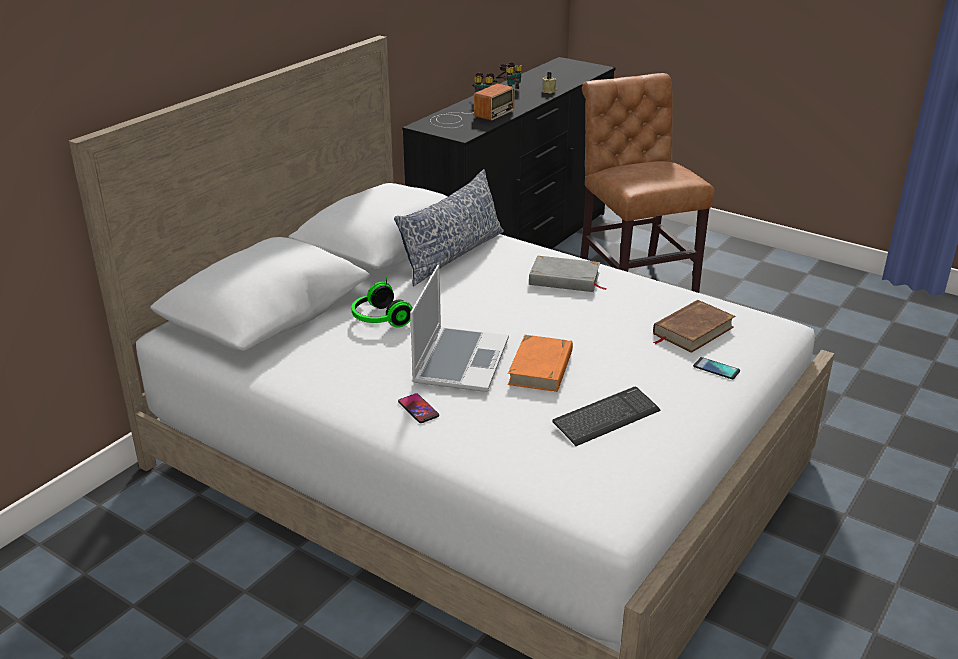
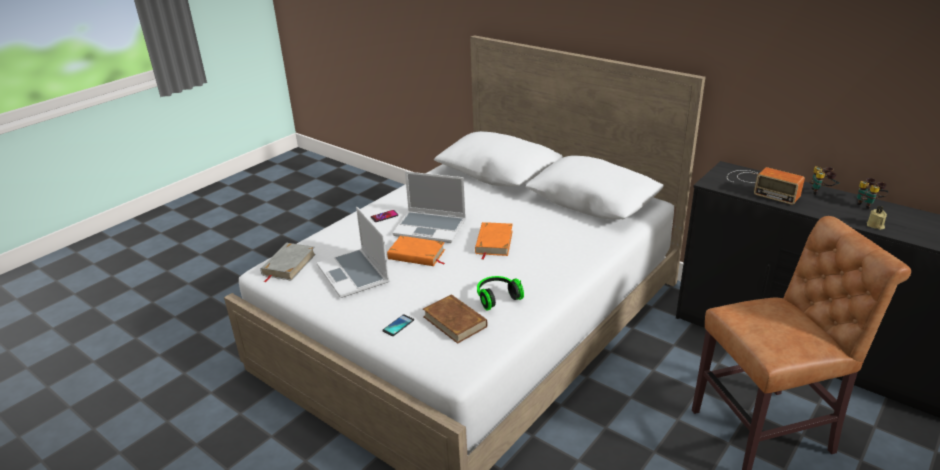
camera: 95 degrees right, 0 degrees up
headphones [352,276,413,328] -> headphones moved to [477,276,524,311]
pillow [394,169,504,287] -> none
grey book [529,256,607,292] -> grey book moved to [260,243,316,282]
keyboard [552,387,660,446] -> laptop [317,207,390,298]
none -> orange book [475,222,513,259]

